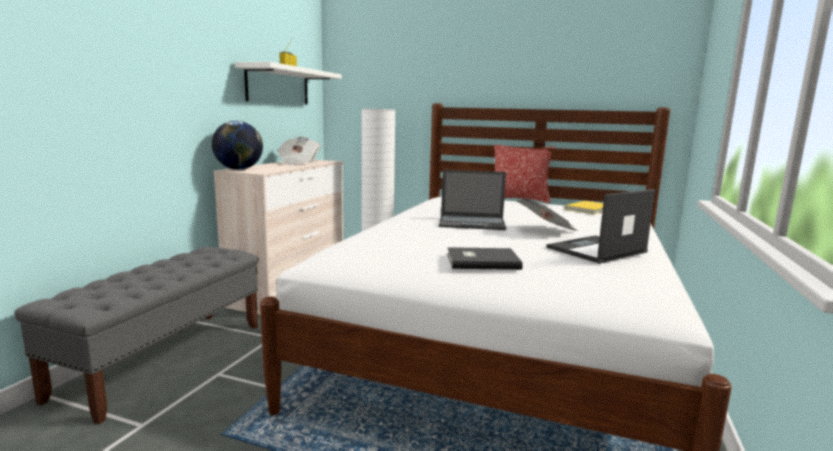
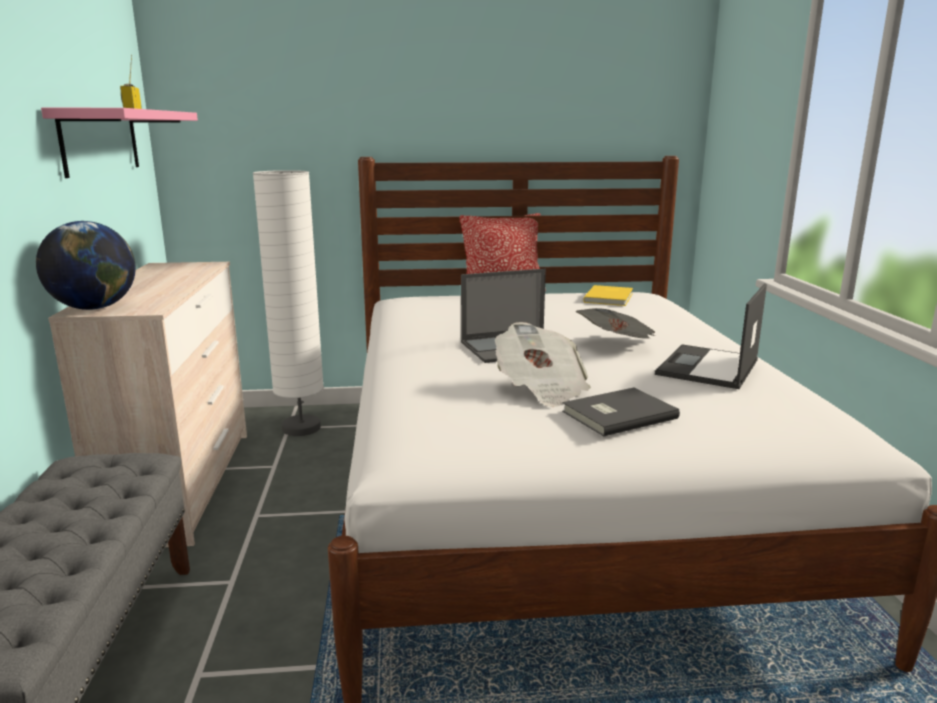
camera: 25 degrees left, 5 degrees up
white shelf [235,62,342,105] -> pink shelf [41,108,198,178]
newspaper [277,137,321,165] -> newspaper moved to [495,322,591,407]

